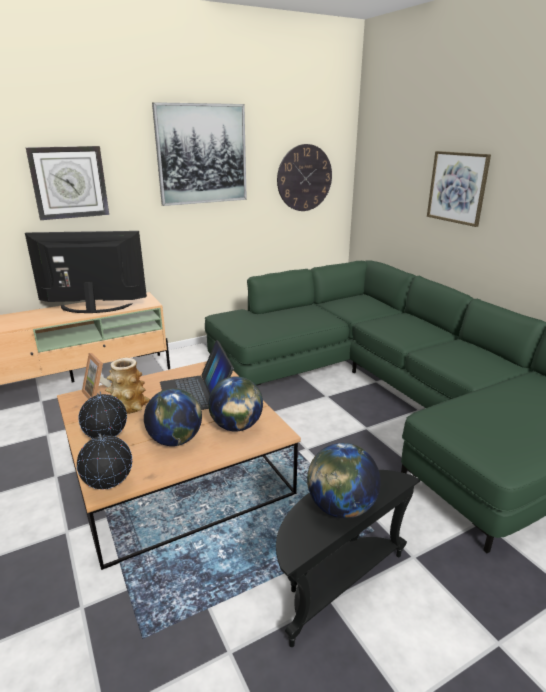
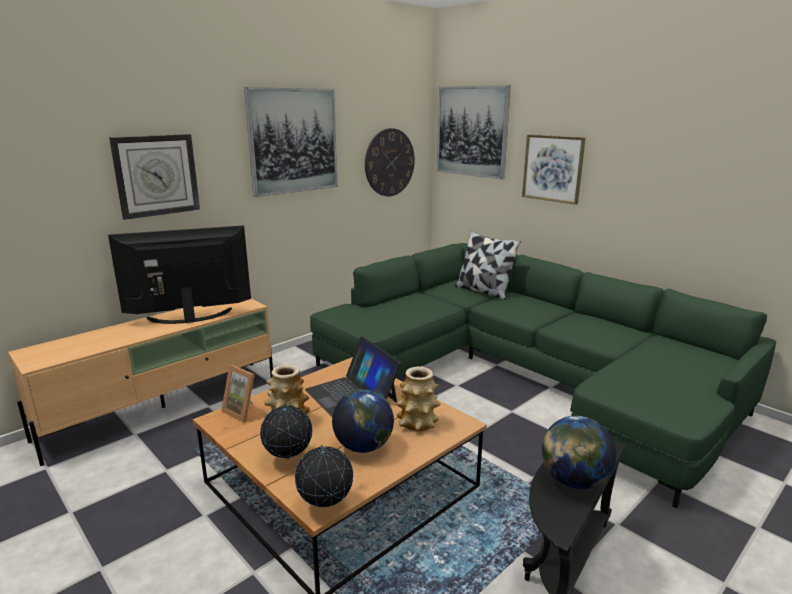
camera: 15 degrees left, 5 degrees down
globe [208,376,263,432] -> vase [396,366,441,431]
none -> picture [437,85,511,180]
none -> pillow [455,231,521,300]

